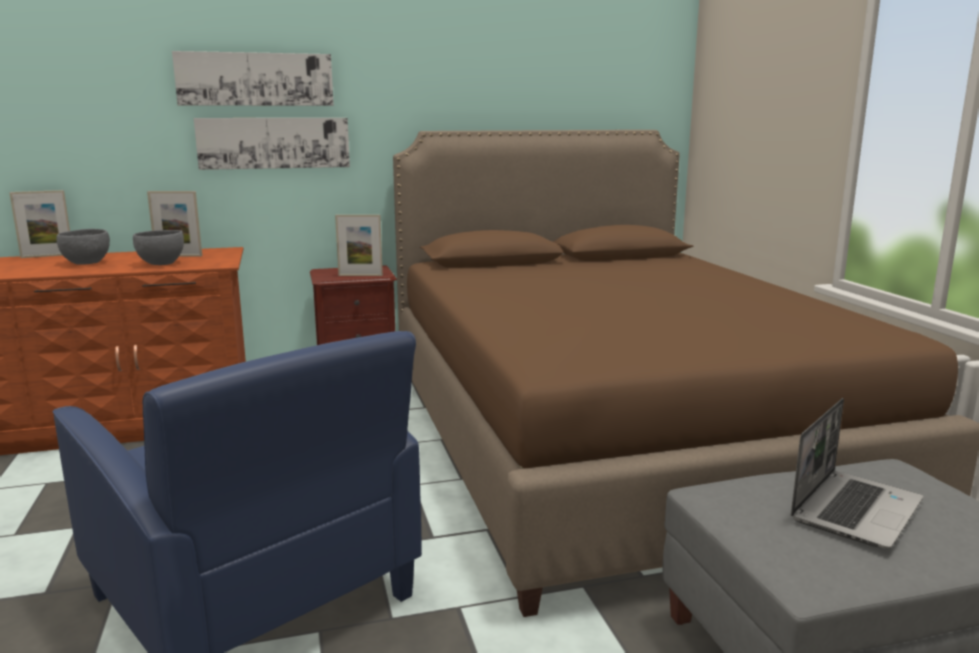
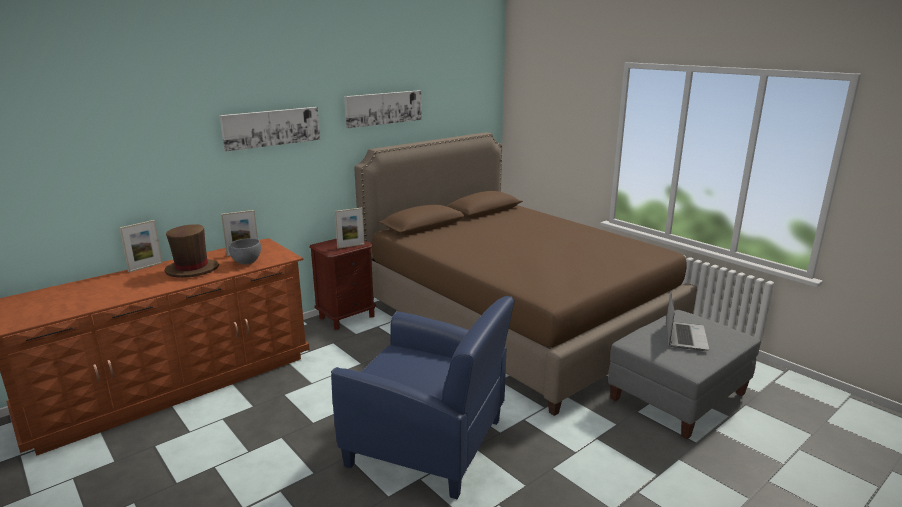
camera: 25 degrees left, 5 degrees up
grey bowl [56,229,110,265] -> brown hat [164,224,219,278]
picture [194,118,350,170] -> picture moved to [344,90,422,128]

